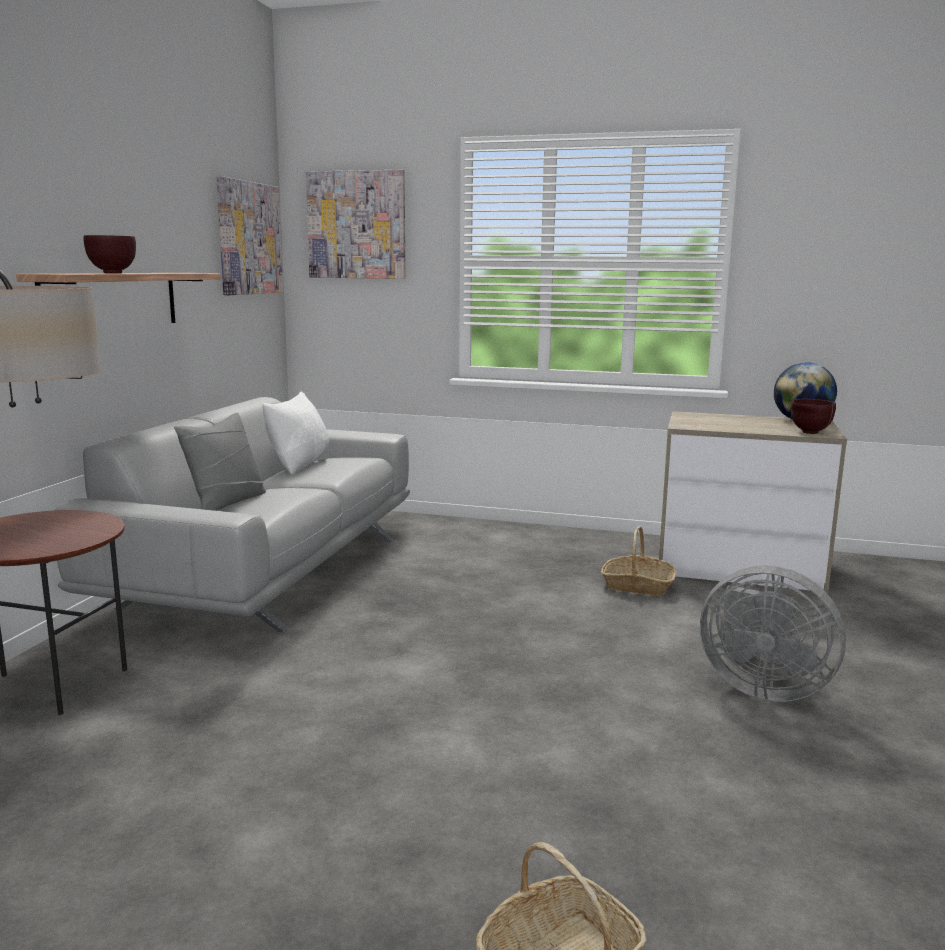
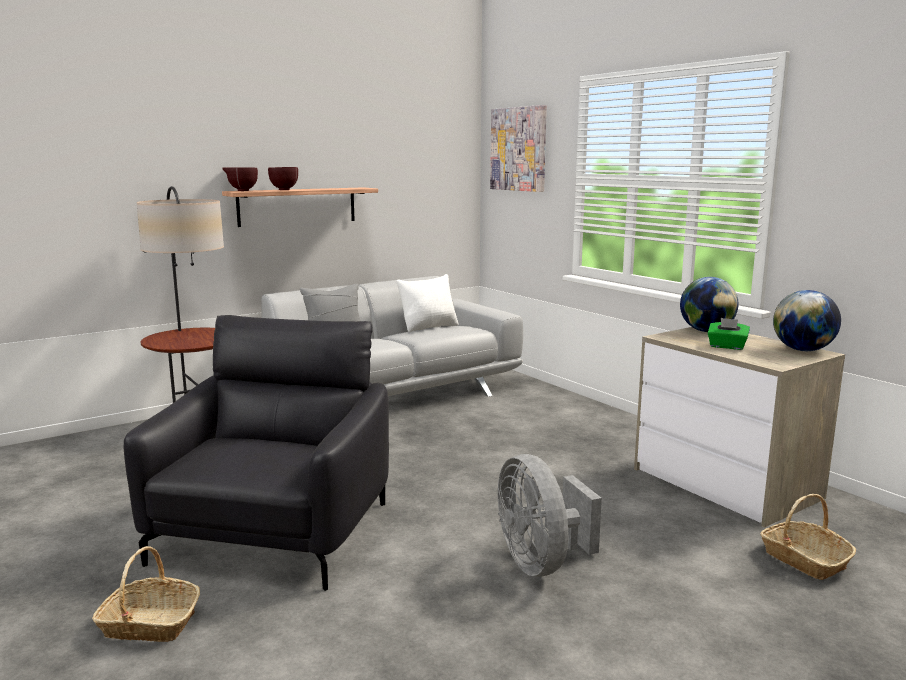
camera: 40 degrees right, 0 degrees up
picture [216,176,283,295] -> none
basket [601,526,676,596] -> basket moved to [760,494,856,580]
brown bowl [791,399,836,434] -> brown bowl moved to [223,167,258,191]
none -> black armchair [124,315,389,591]
none -> globe [680,277,739,332]
none -> green tissue box [708,318,750,350]

